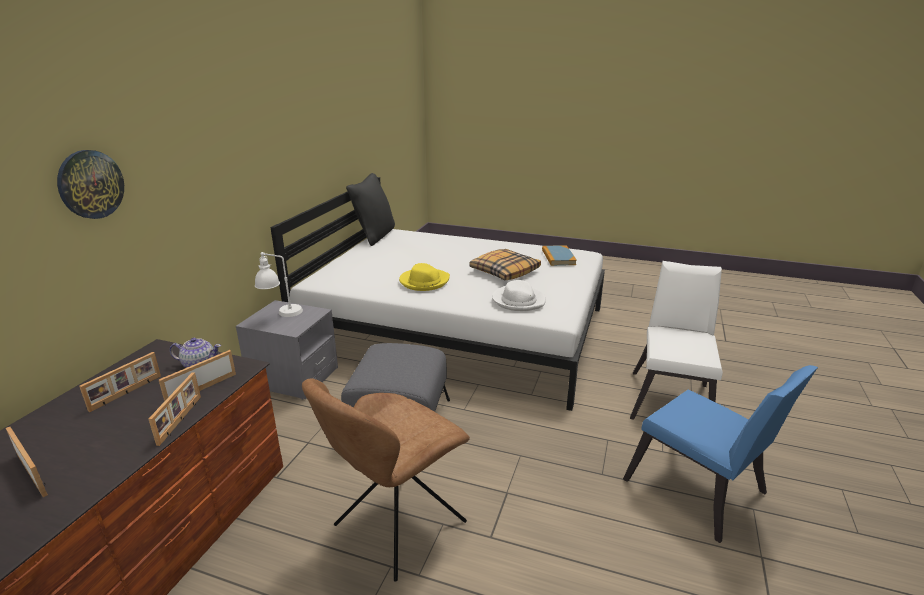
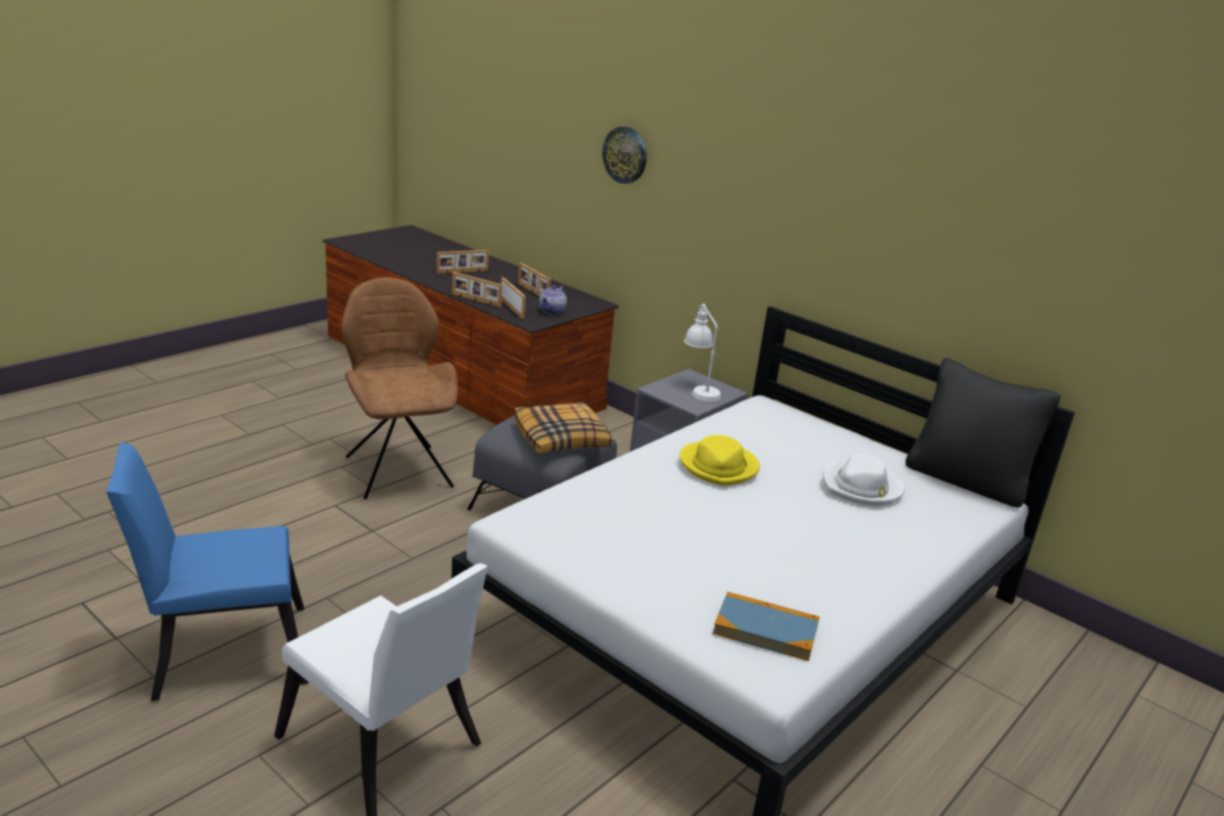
camera: 110 degrees right, 0 degrees up
pillow [469,249,541,281] -> pillow moved to [515,402,612,453]
white hat [492,280,546,311] -> white hat moved to [823,454,905,505]

